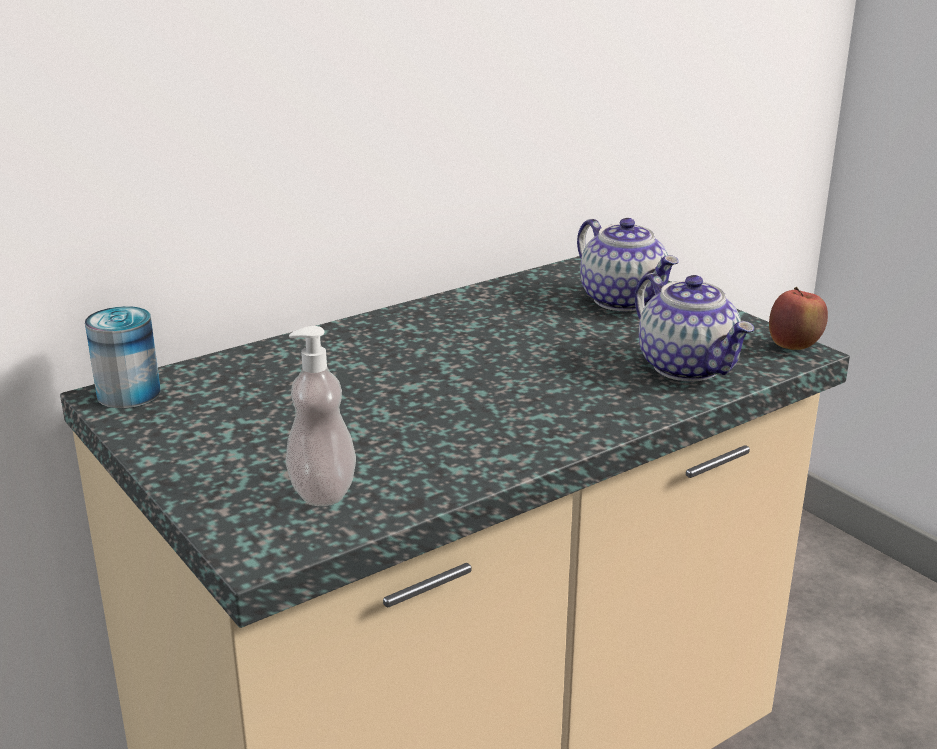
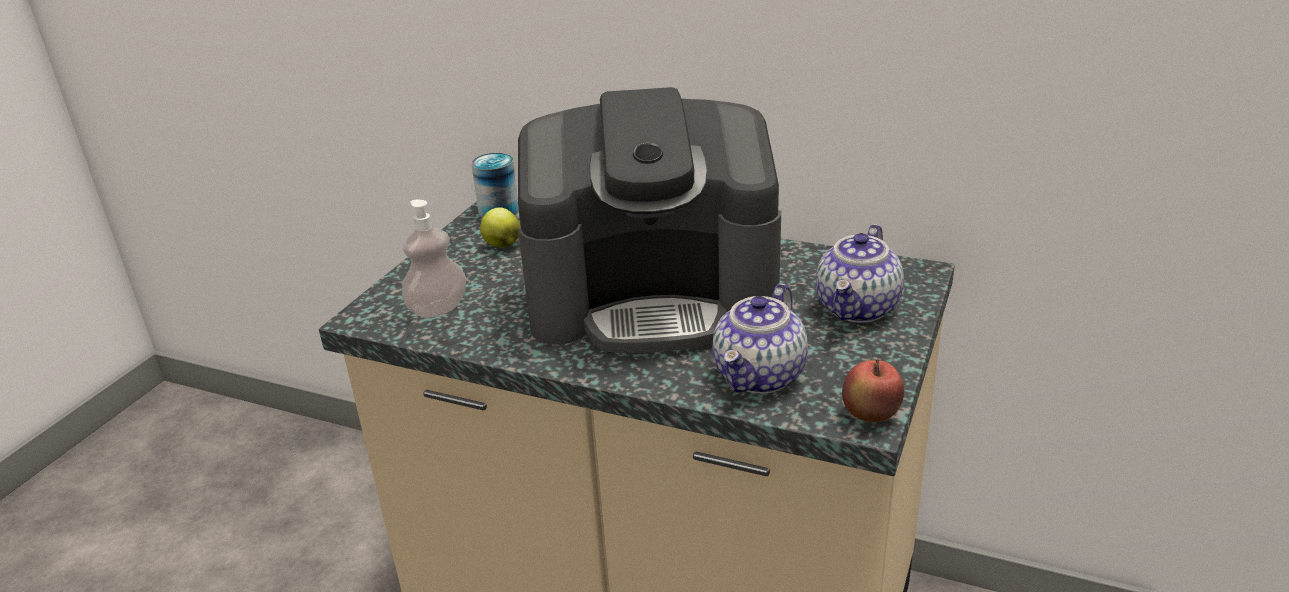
camera: 60 degrees right, 5 degrees up
none -> apple [480,207,521,247]
none -> coffee machine [518,87,781,353]

